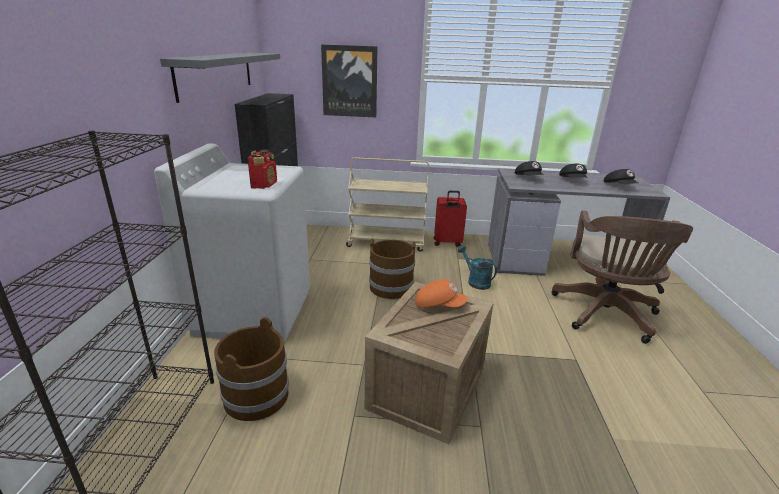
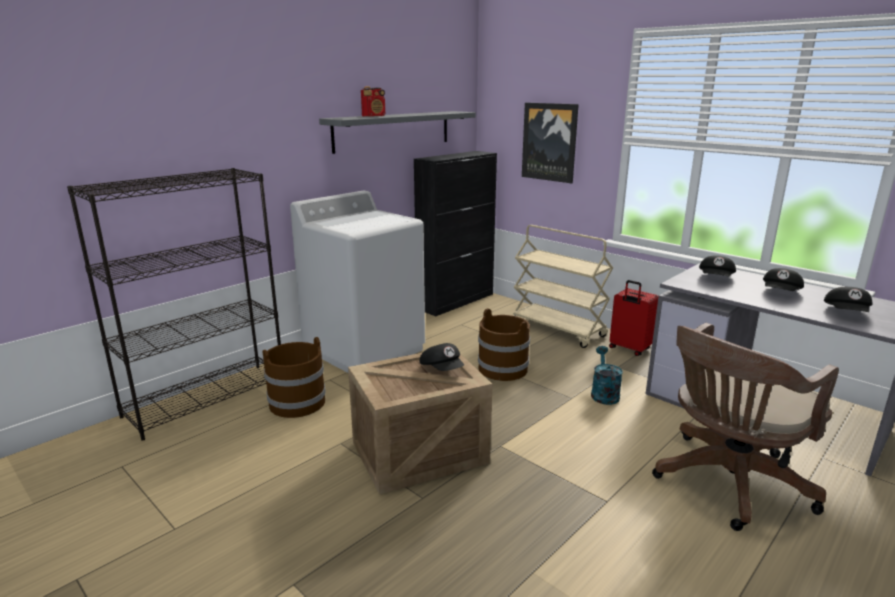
camera: 40 degrees right, 5 degrees down
radio [247,150,277,189] -> radio moved to [361,86,385,117]
orange cap [415,279,468,308] -> black cap [419,343,464,371]

